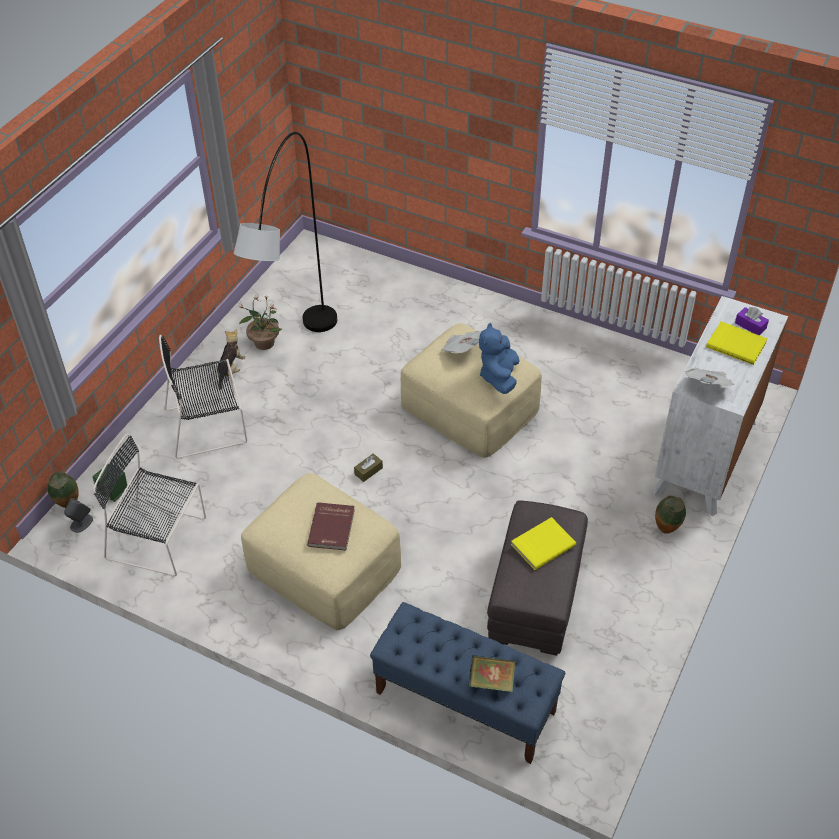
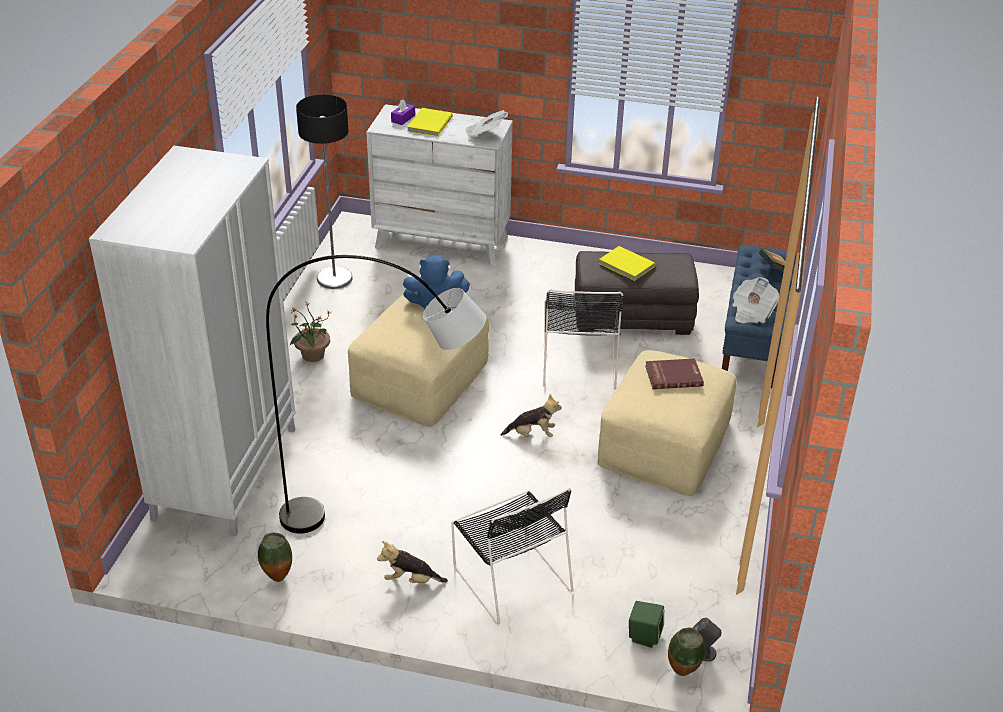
camera: 105 degrees left, 10 degrees down
black chair [93,434,206,576] -> black chair moved to [543,289,624,389]
potted plant [239,295,282,350] -> potted plant moved to [289,302,331,362]
brown tissue box [354,454,383,482] -> plush toy [501,394,562,438]
newspaper [441,331,481,353] -> newspaper moved to [733,277,779,323]
vase [655,496,686,534] -> vase moved to [258,533,292,582]
none -> white wardrobe [89,146,296,536]
none -> floor lamp [296,94,352,289]

